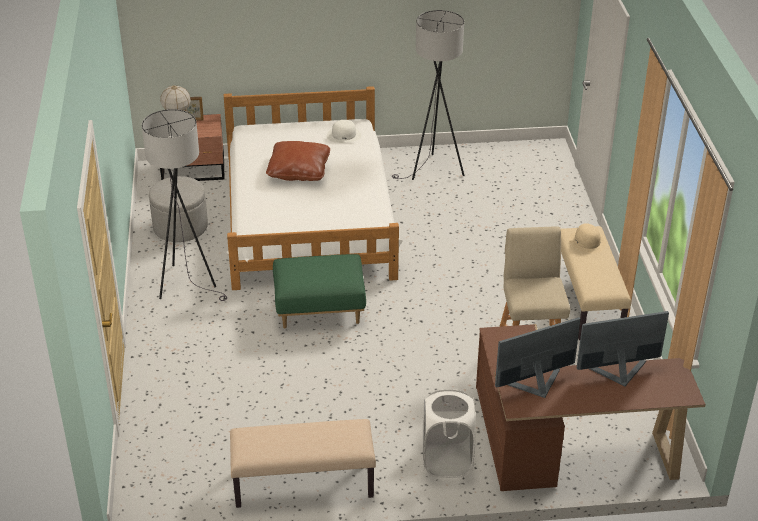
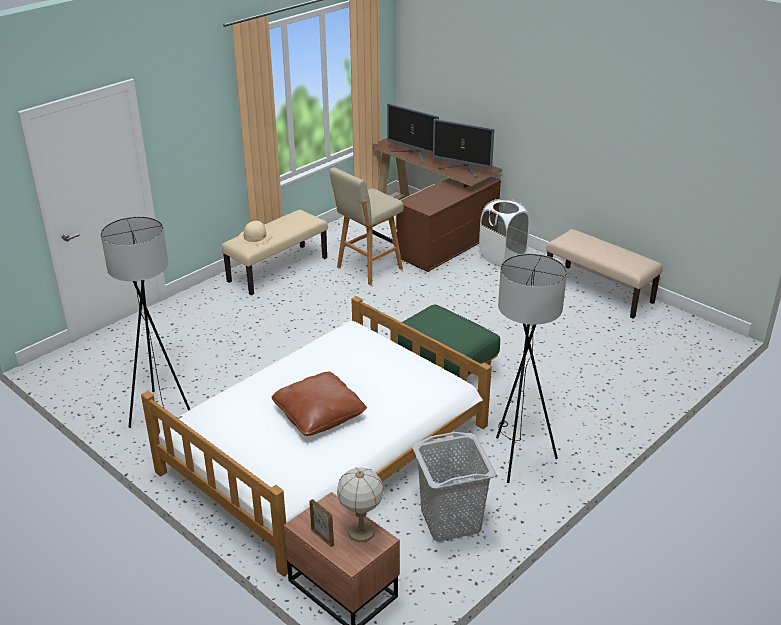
camera: 130 degrees left, 5 degrees down
grey ottoman [149,176,208,242] -> grey laundry basket [412,432,496,541]
white hat [327,120,361,143] -> none

